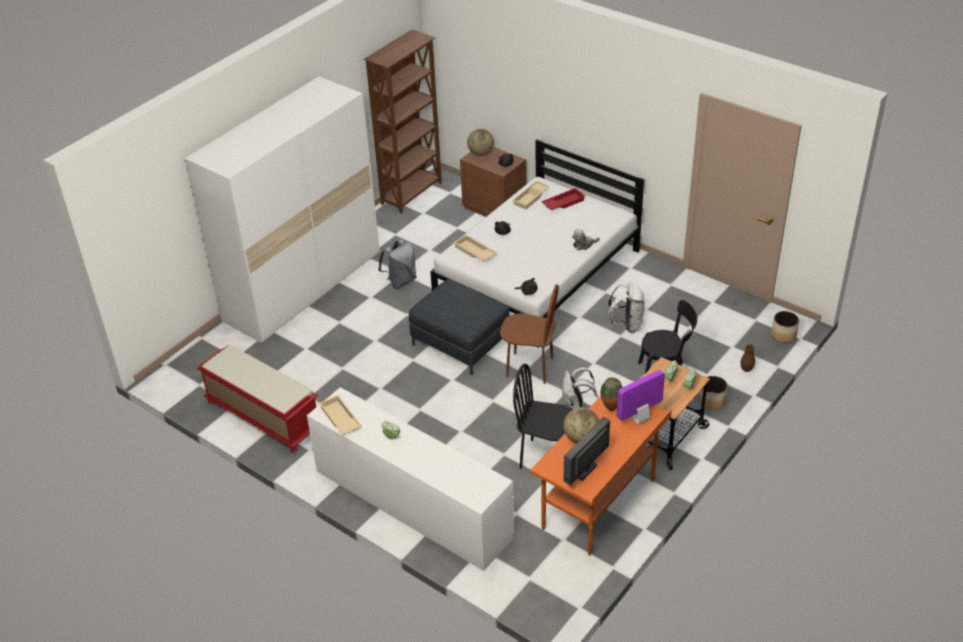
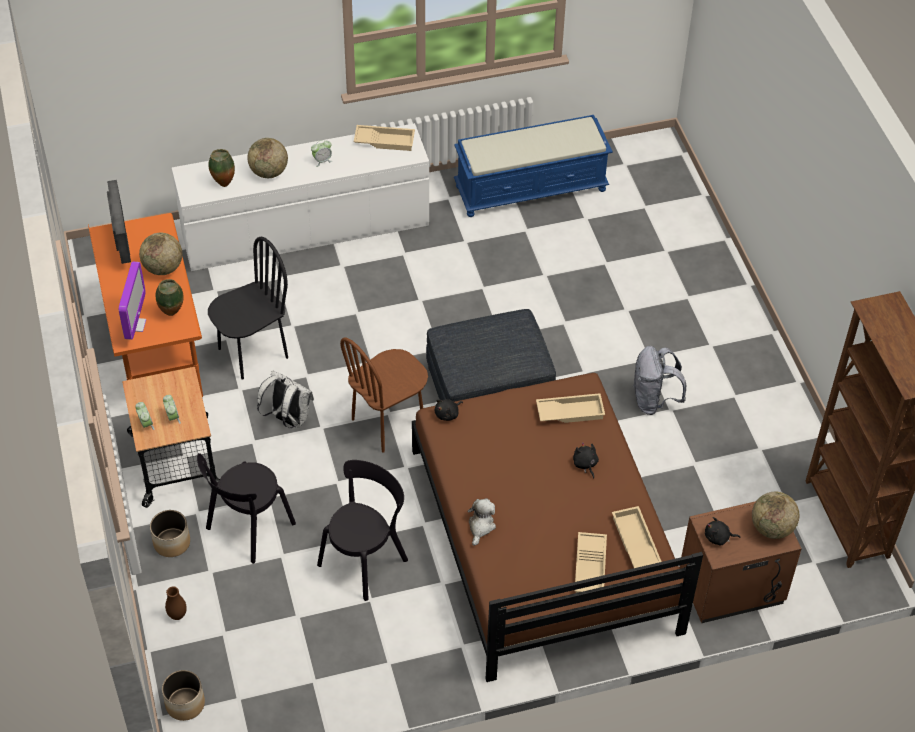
camera: 125 degrees right, 10 degrees up
white wardrobe [184,76,380,343] -> none
red bench [197,345,318,452] -> blue bench [454,115,613,217]
white bed [430,139,644,348] -> brown bed [412,373,703,682]
red tray [541,188,585,210] -> beige tray [574,532,607,593]
white backpack [608,281,645,333] -> black chair [317,460,408,601]
none -> vase [208,149,235,187]
none -> globe [247,138,288,178]

